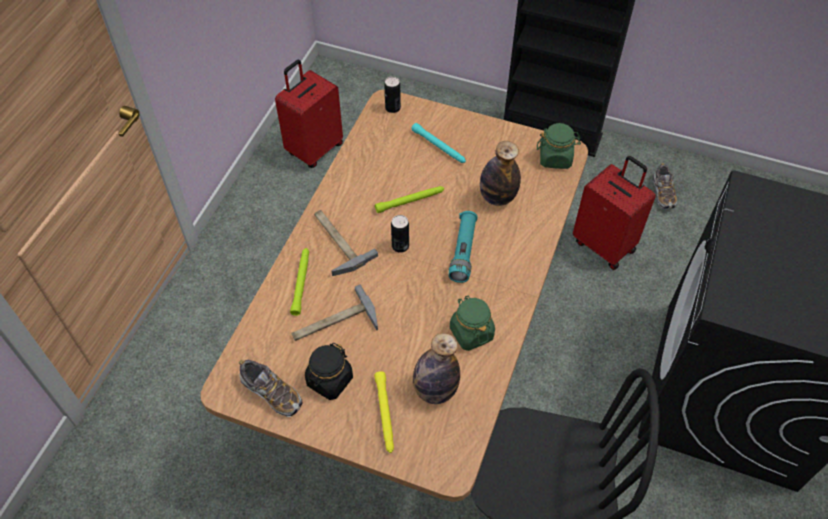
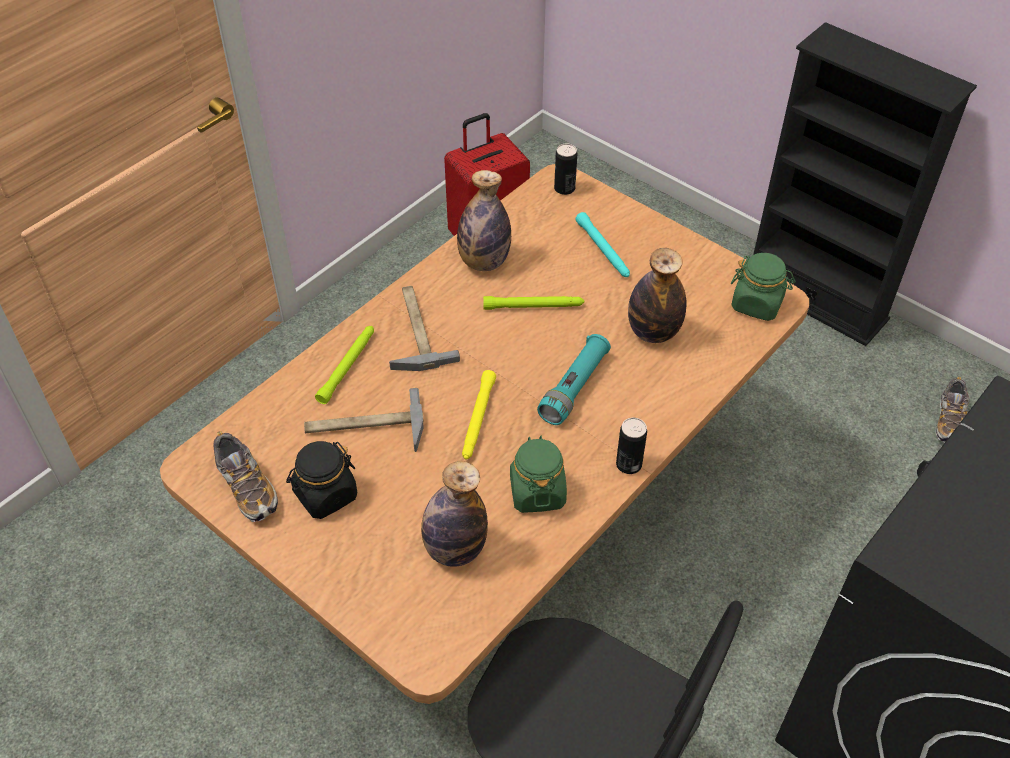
camera: 20 degrees right, 5 degrees down
yellow flashlight [374,371,394,453] -> yellow flashlight moved to [462,370,496,459]
can [391,215,409,253] -> can moved to [616,418,647,474]
red suitcase [573,156,656,270] -> none
none -> bottle [457,170,511,271]

